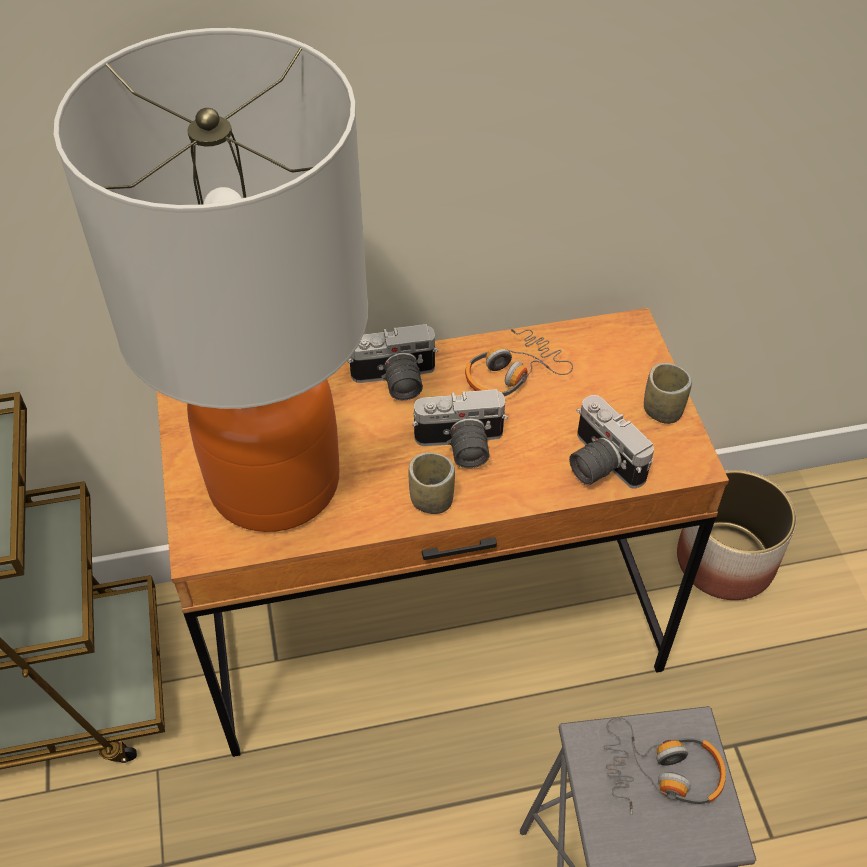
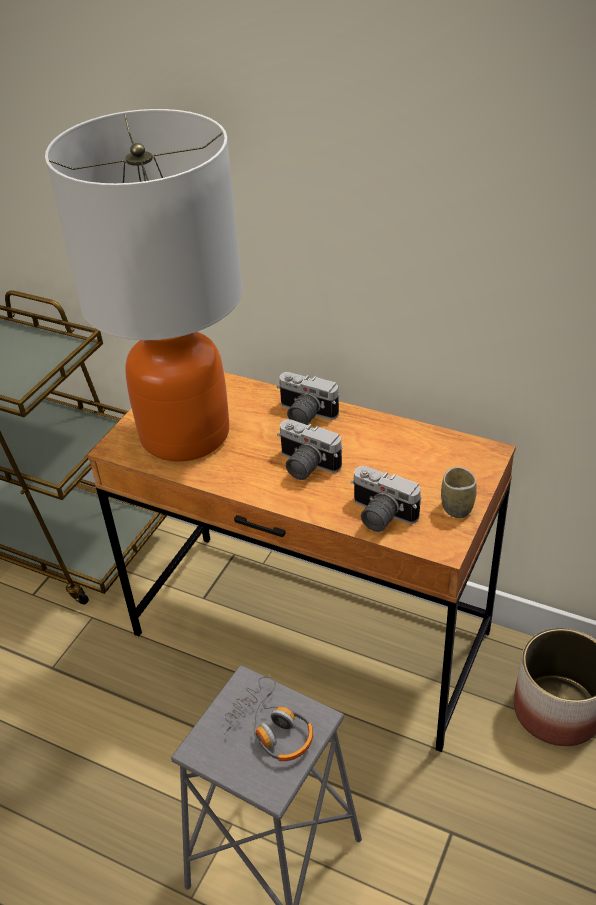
camera: 40 degrees right, 10 degrees down
cup [409,453,455,514] -> none
headphones [465,327,573,396] -> none
camera [569,395,654,488] -> camera turned 60 degrees counterclockwise [350,466,422,532]

